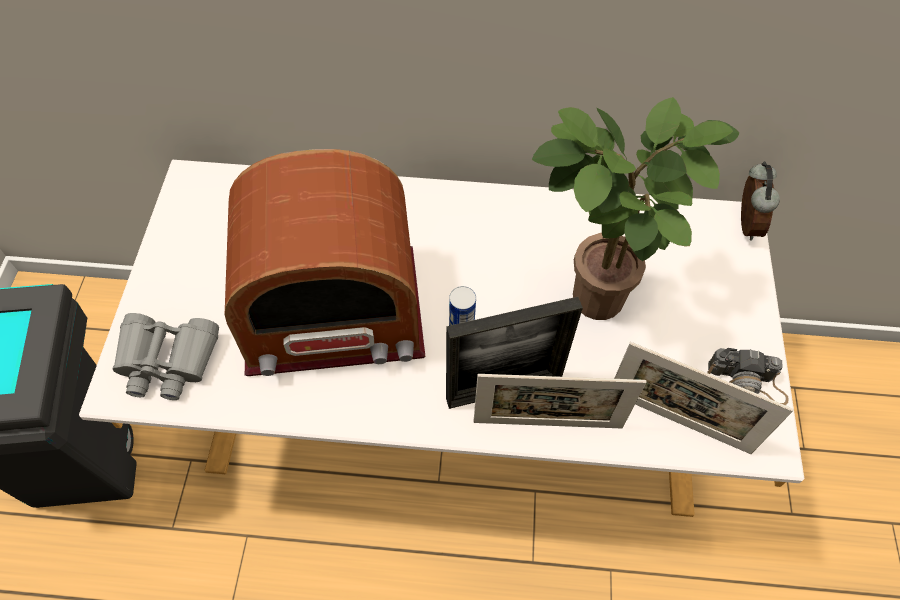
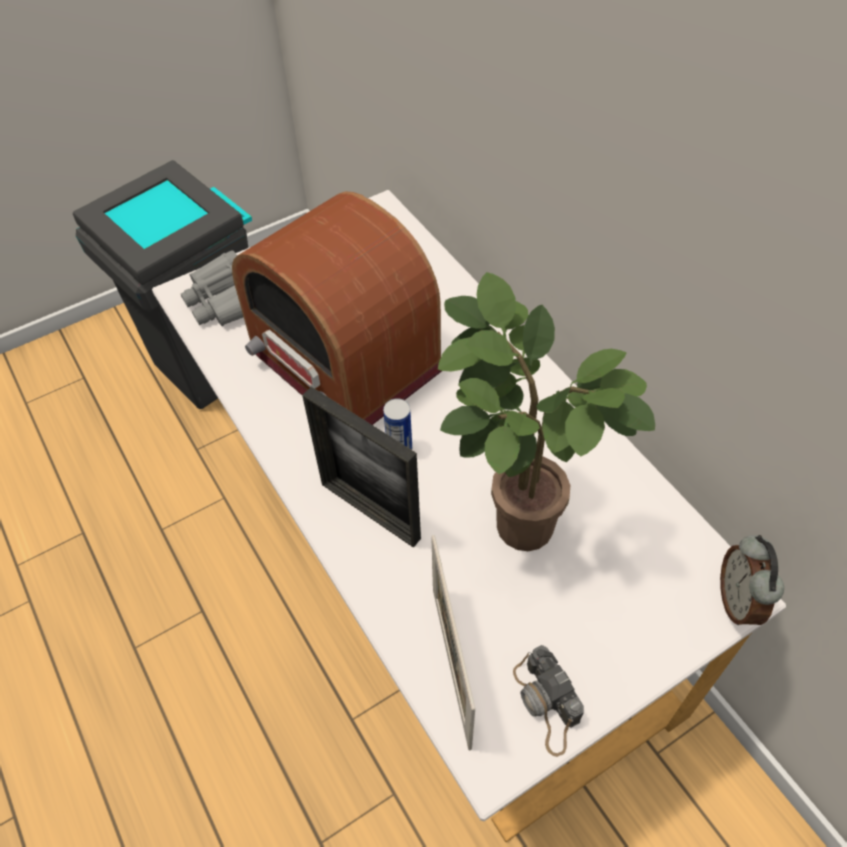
camera: 55 degrees right, 5 degrees down
picture frame [474,374,647,429] -> none
alarm clock [741,162,780,241] -> alarm clock turned 120 degrees clockwise [720,535,784,625]

